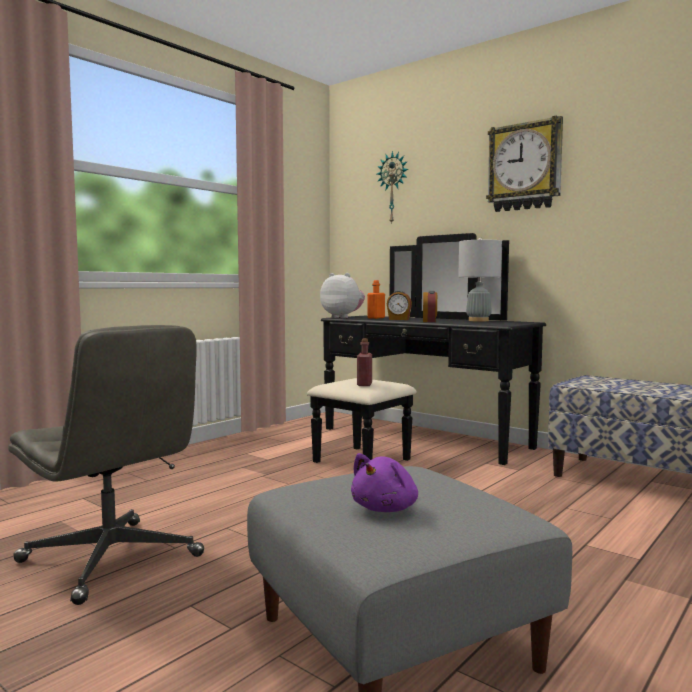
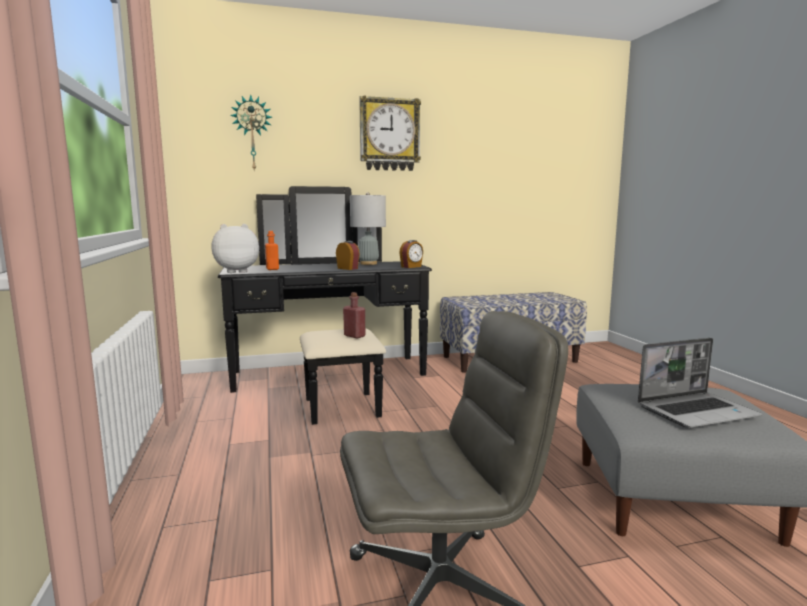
camera: 55 degrees left, 5 degrees up
purple plush toy [351,453,418,512] -> laptop [638,338,762,428]
alarm clock [387,291,412,320] -> alarm clock moved to [399,240,423,268]

